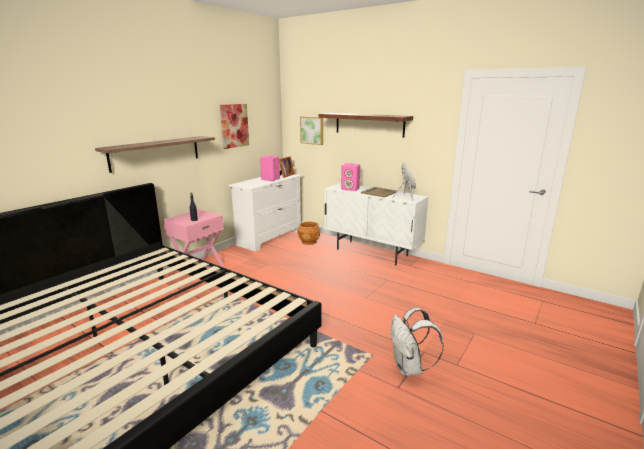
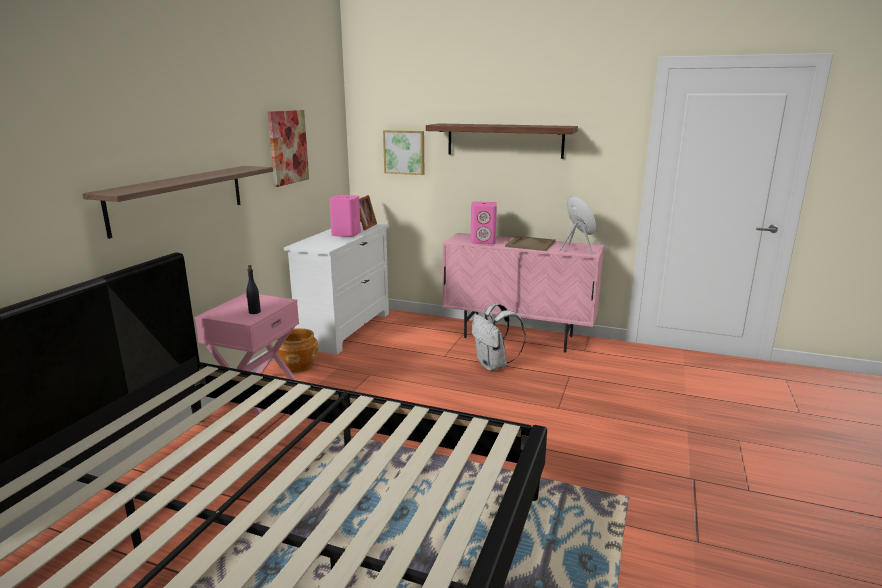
camera: 15 degrees left, 0 degrees up
brown planter [298,222,320,245] -> brown planter moved to [275,328,318,373]
white cabinet [325,183,429,266] -> pink cabinet [442,233,605,353]
white backpack [390,308,444,376] -> white backpack moved to [472,304,526,371]

